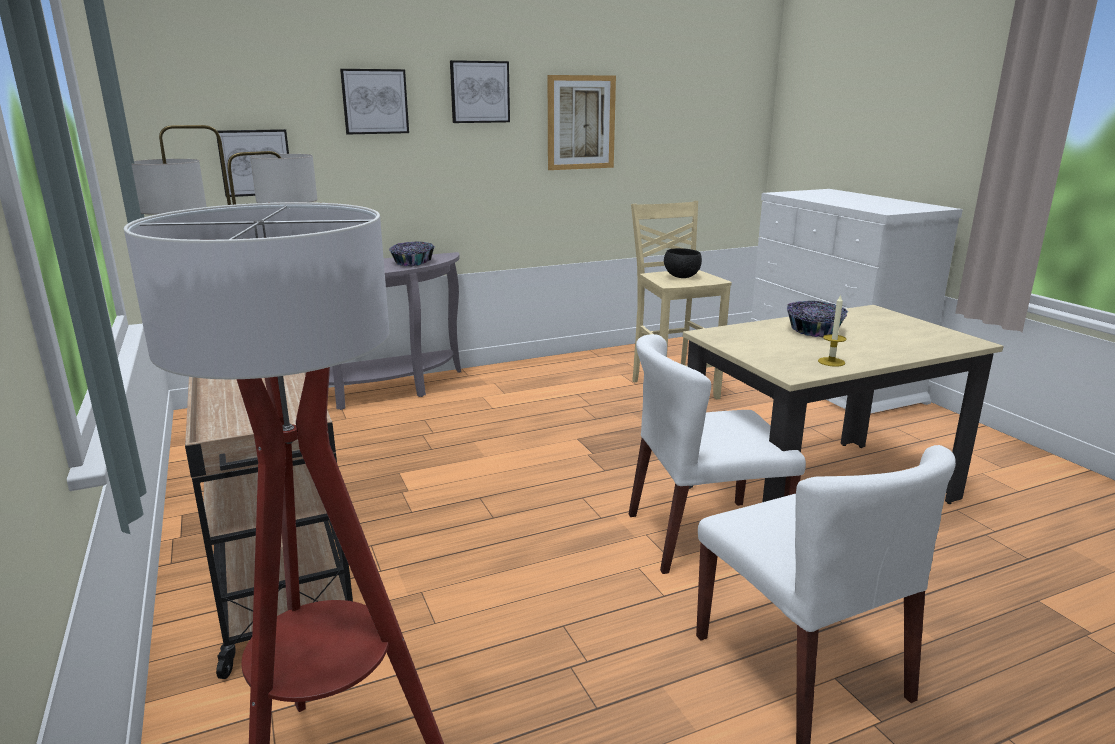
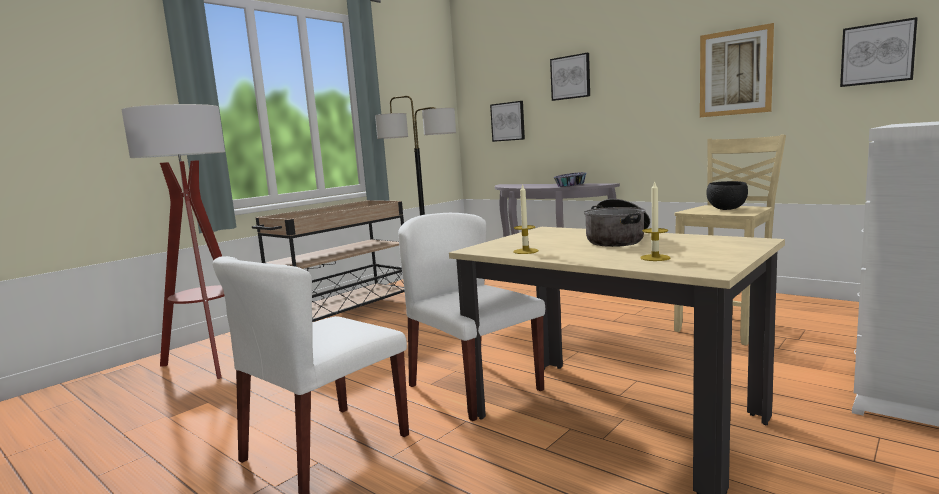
camera: 65 degrees right, 10 degrees down
picture [450,60,510,123] -> picture moved to [840,17,918,87]
bowl [786,301,848,337] -> cooking pot [584,199,650,247]
none -> candle [640,180,670,261]

